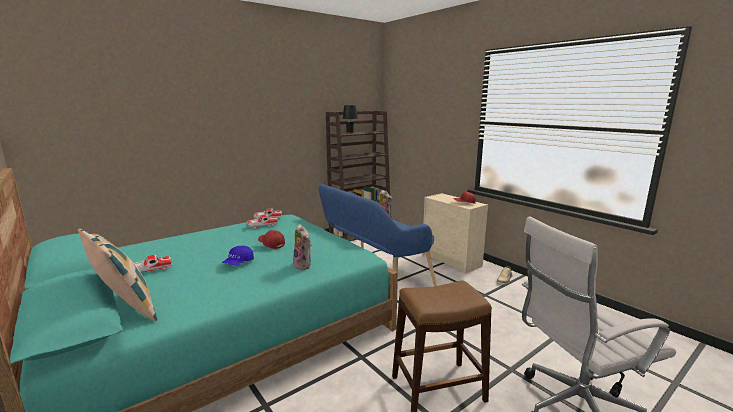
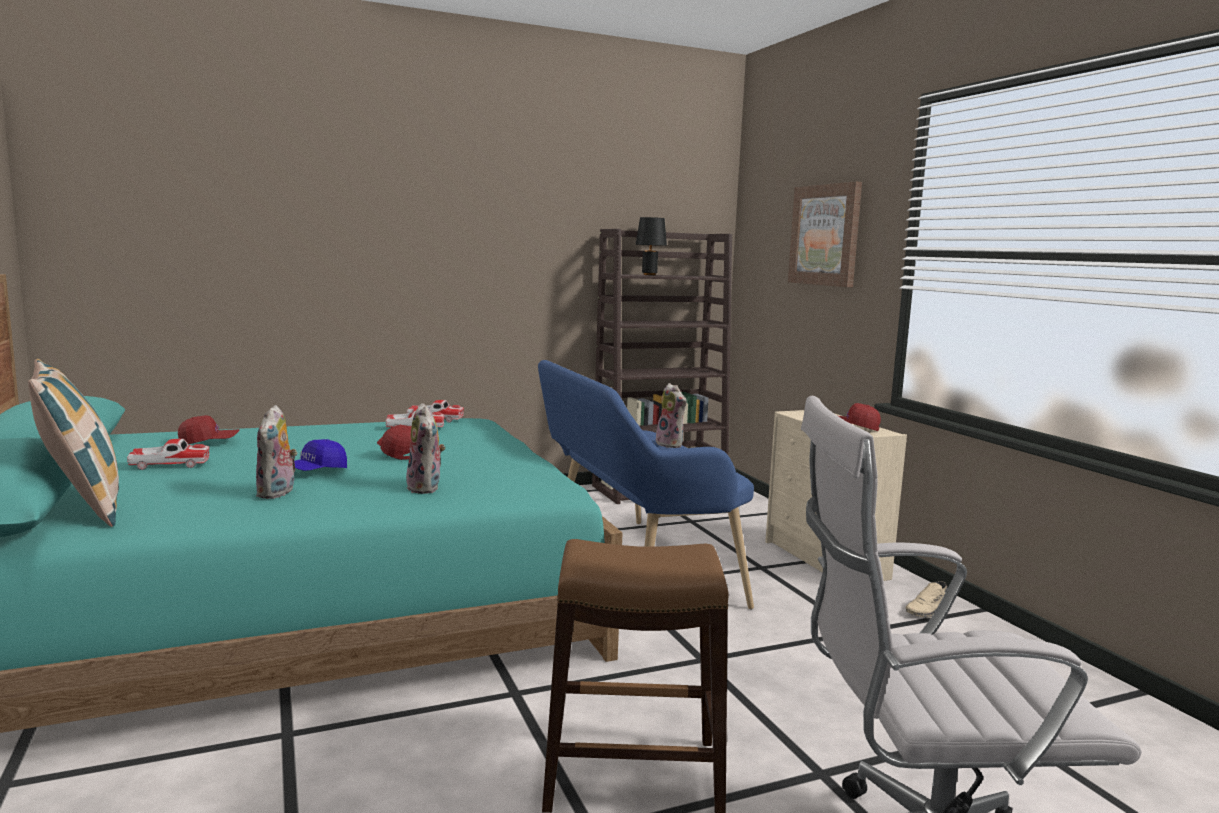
camera: 15 degrees right, 5 degrees down
none -> red cap [178,415,239,444]
none -> plush toy [256,405,298,499]
none -> picture [788,181,862,287]

